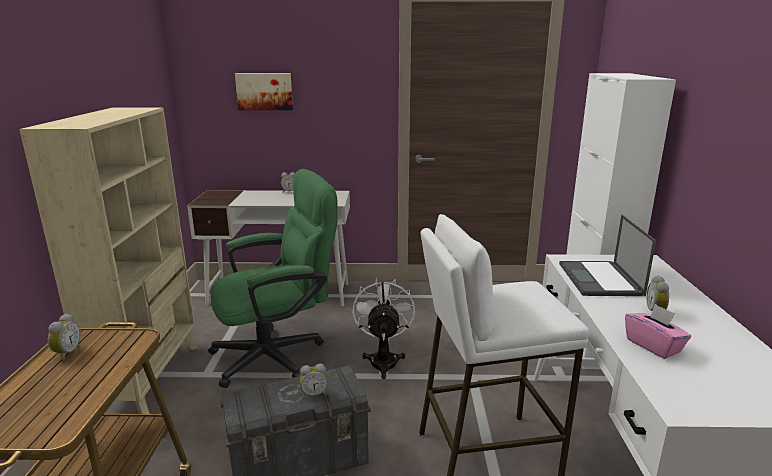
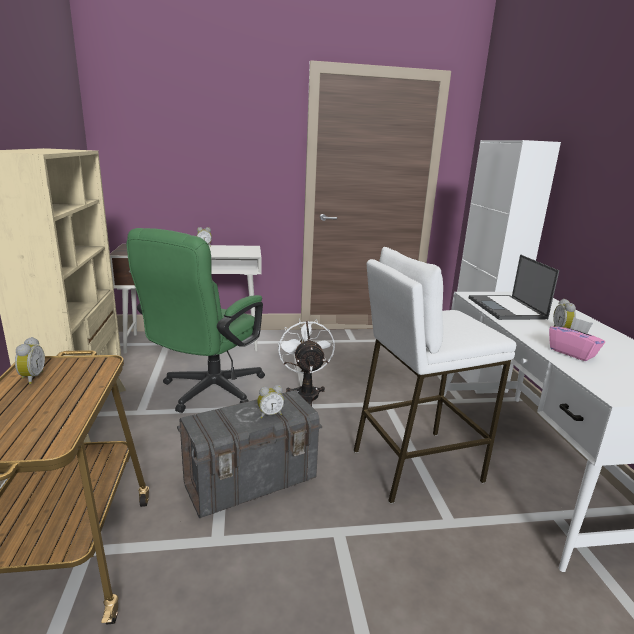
camera: 10 degrees left, 0 degrees up
green office chair [208,169,338,388] -> green office chair turned 150 degrees clockwise [126,228,265,413]
picture [235,73,293,110] -> none

